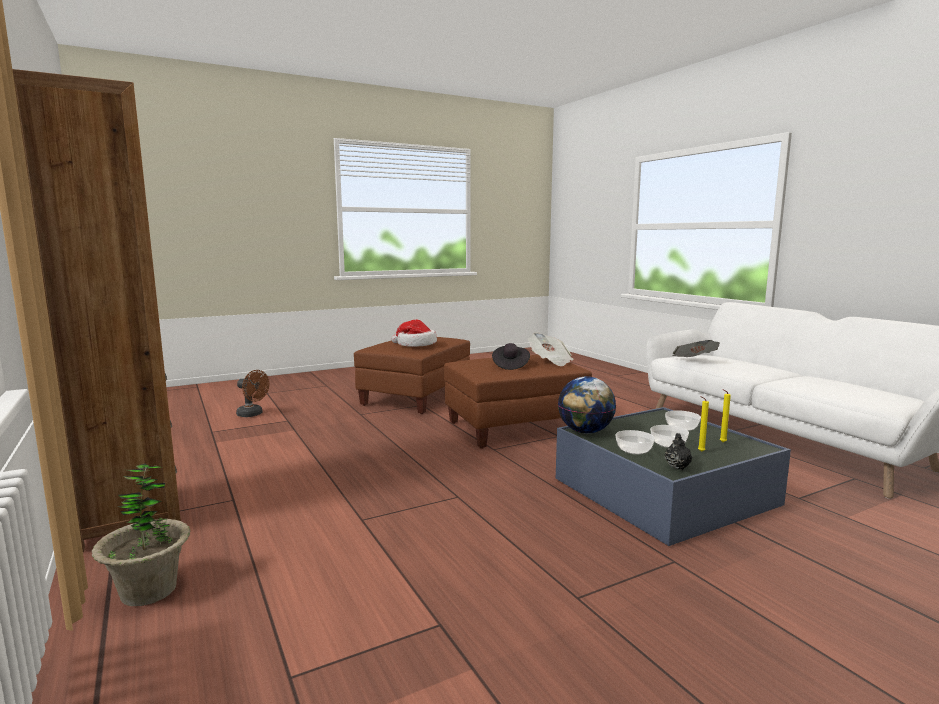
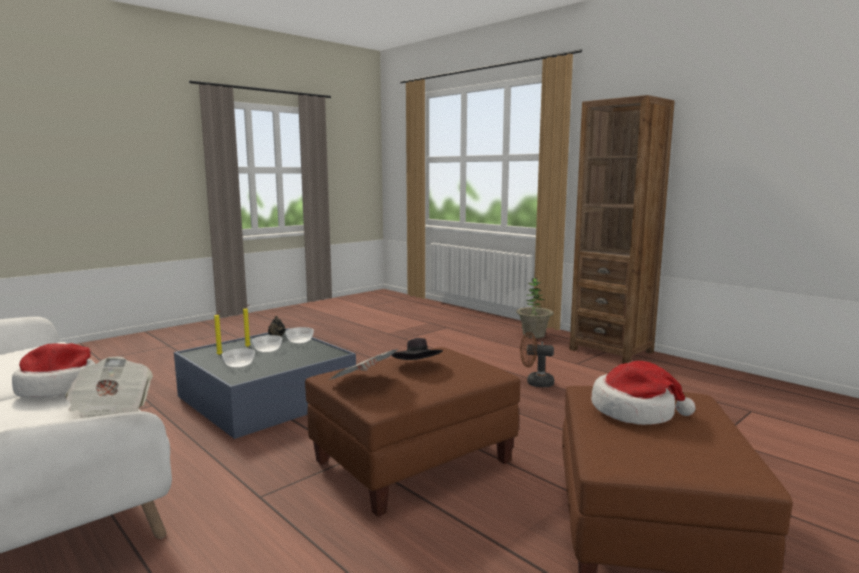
camera: 165 degrees right, 0 degrees up
brown fan [236,370,269,417] -> brown fan moved to [520,332,554,387]
globe [558,376,616,434] -> none
none -> hat [12,343,95,398]

